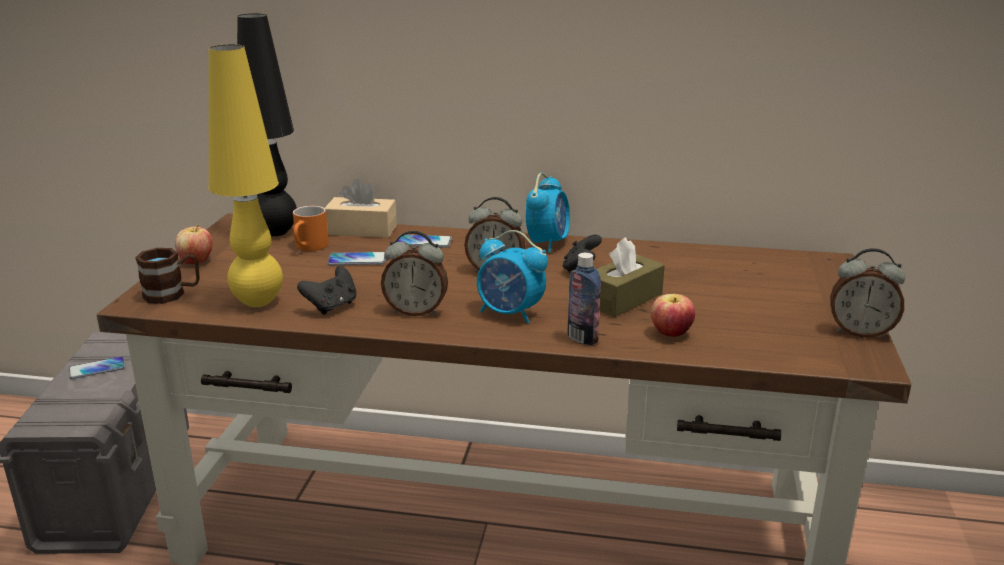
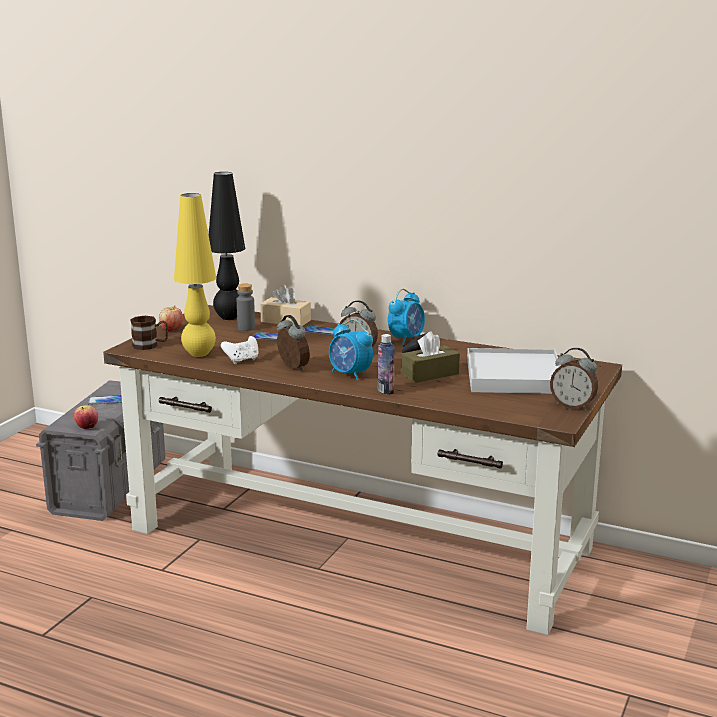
camera: 15 degrees right, 5 degrees down
orange mug [293,206,329,251] -> grey bottle [237,284,255,331]
black game controller [297,266,356,315] -> white game controller [221,336,259,364]
alarm clock [381,231,448,316] -> alarm clock turned 150 degrees counterclockwise [277,315,310,371]
apple [651,294,695,337] -> apple moved to [74,405,98,429]
none -> white tray [467,348,561,394]

